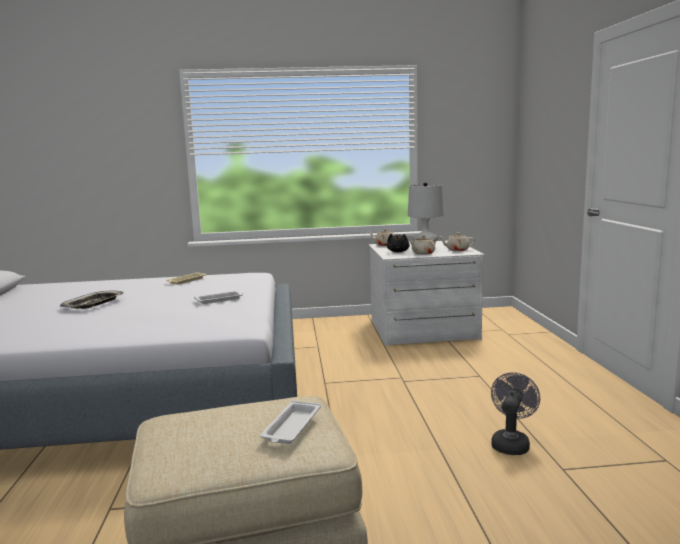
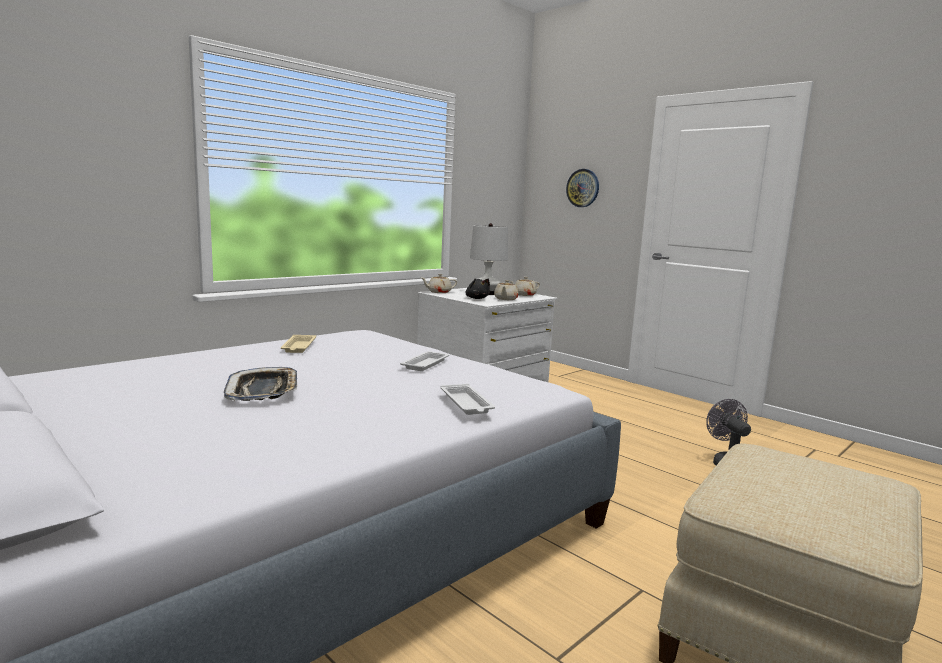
camera: 40 degrees left, 0 degrees up
white tray [260,400,321,444] -> white tray moved to [440,384,495,415]
none -> wall clock [566,169,599,207]

